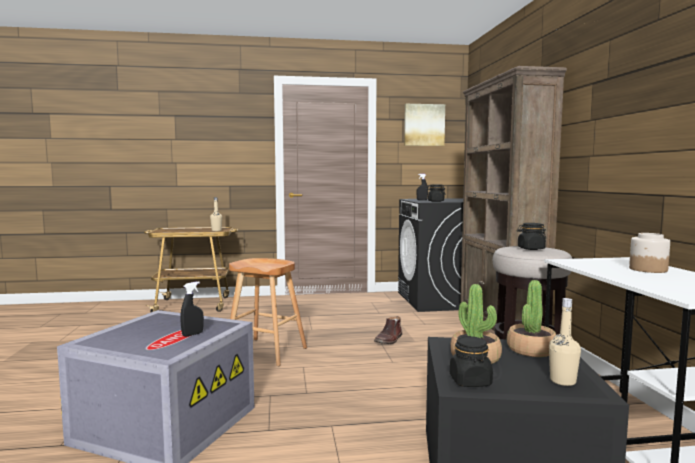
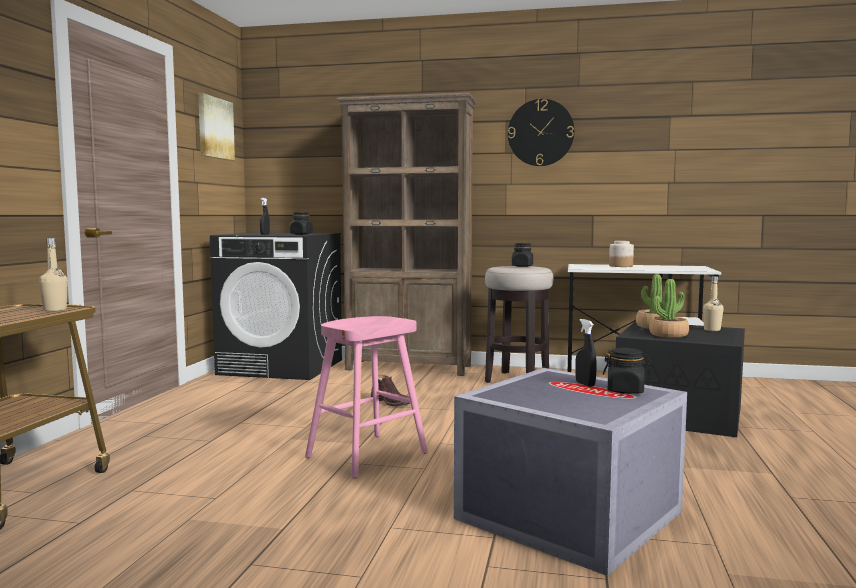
camera: 70 degrees left, 0 degrees up
brown stool [229,258,307,366] -> pink stool [305,316,428,478]
black jar [450,336,493,387] -> black jar moved to [603,348,651,394]
none -> wall clock [508,99,574,166]

